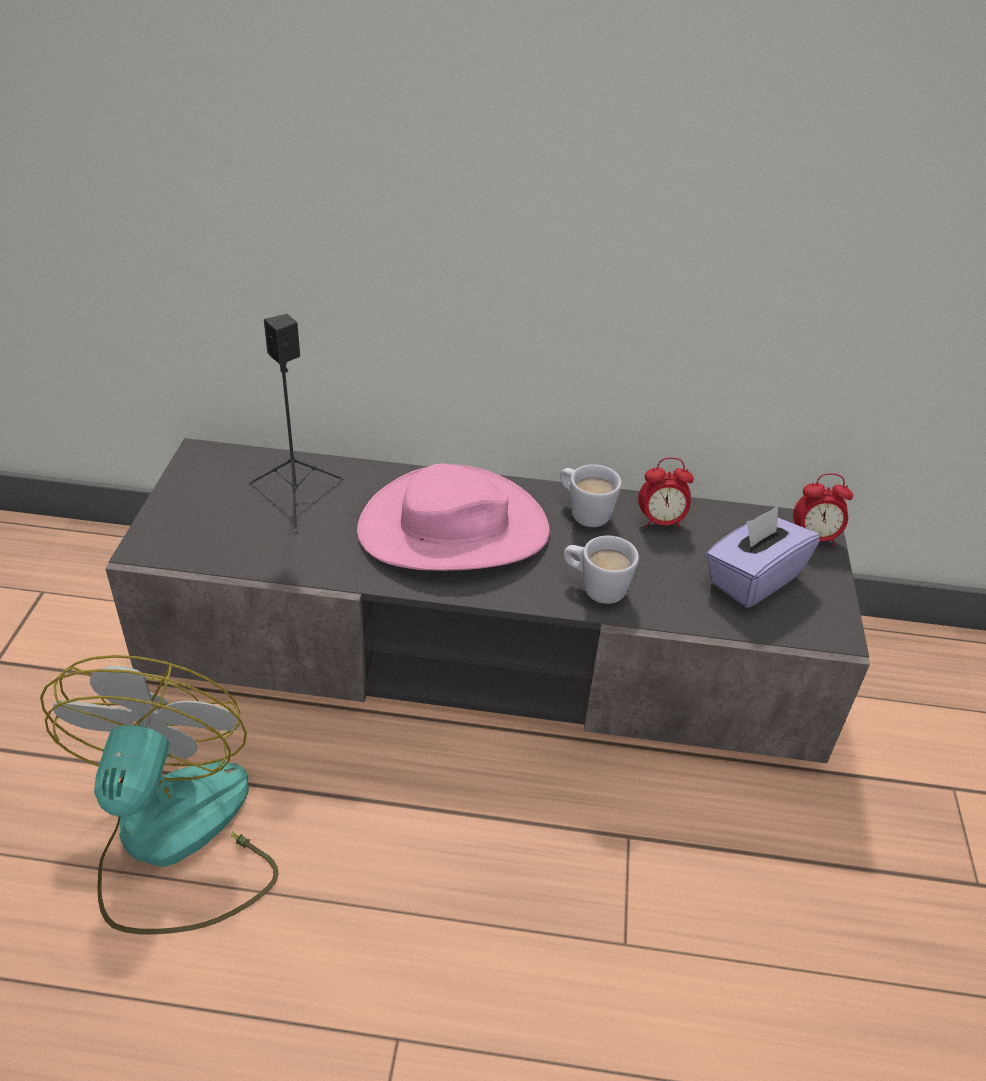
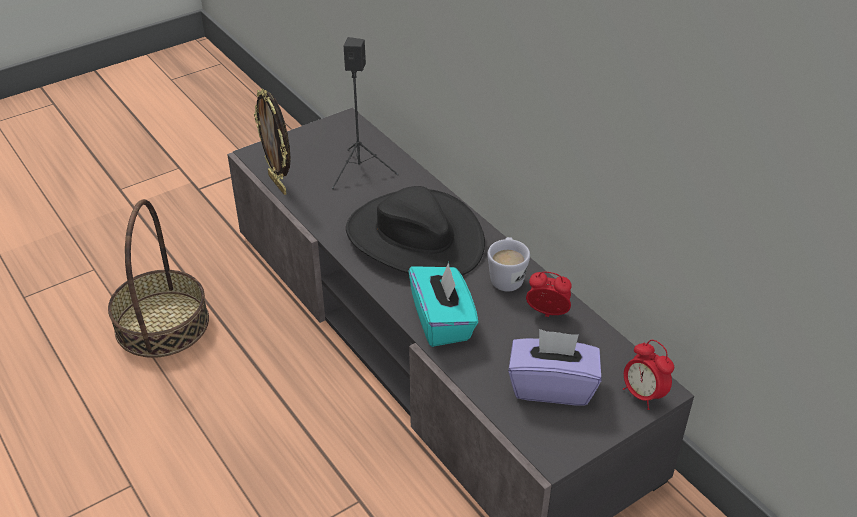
camera: 50 degrees right, 0 degrees up
fan [40,655,279,935] -> basket [108,199,209,358]
pink hat [357,463,550,571] -> black hat [346,186,485,275]
white mug [564,536,639,604] -> turquoise tissue box [409,262,478,347]
alarm clock [638,457,694,530] -> alarm clock turned 150 degrees clockwise [526,272,572,317]
none -> picture frame [254,89,291,195]

